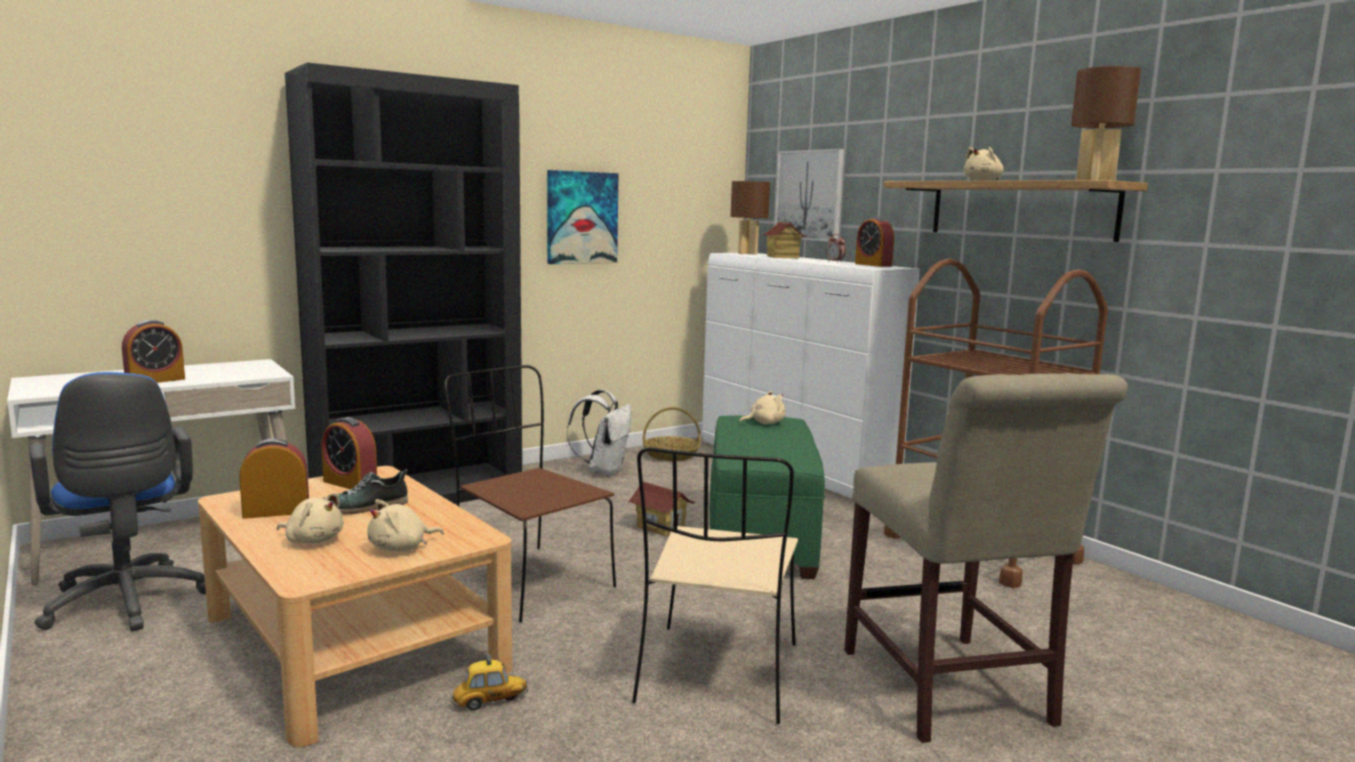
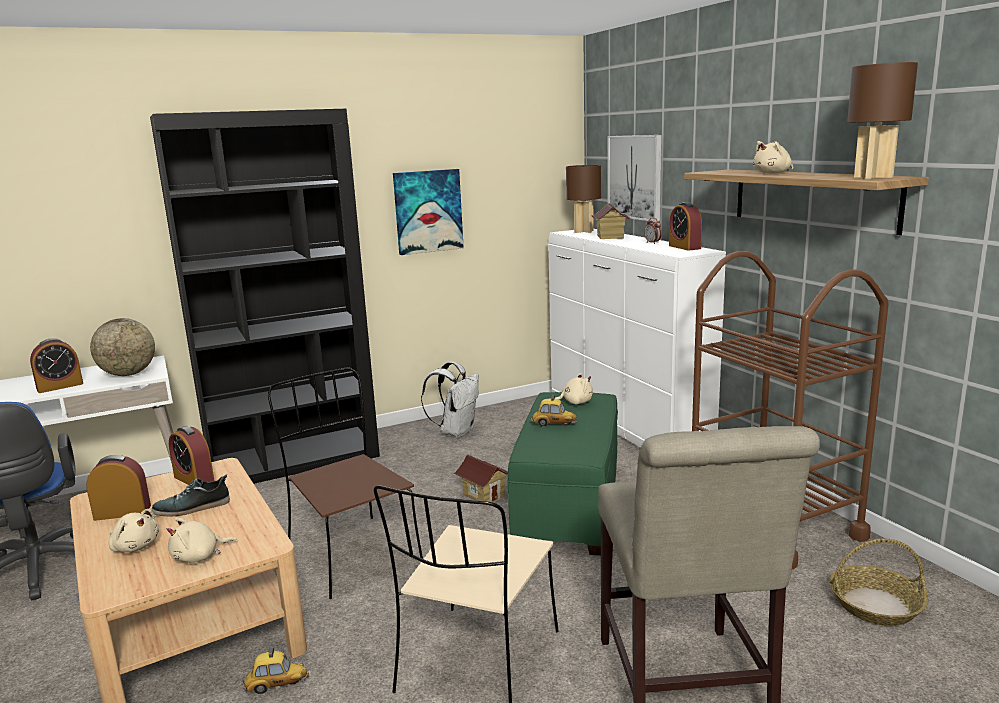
camera: 10 degrees right, 5 degrees up
basket [643,407,701,461] -> basket moved to [830,538,928,626]
none -> globe [90,318,155,376]
none -> toy car [531,395,577,427]

